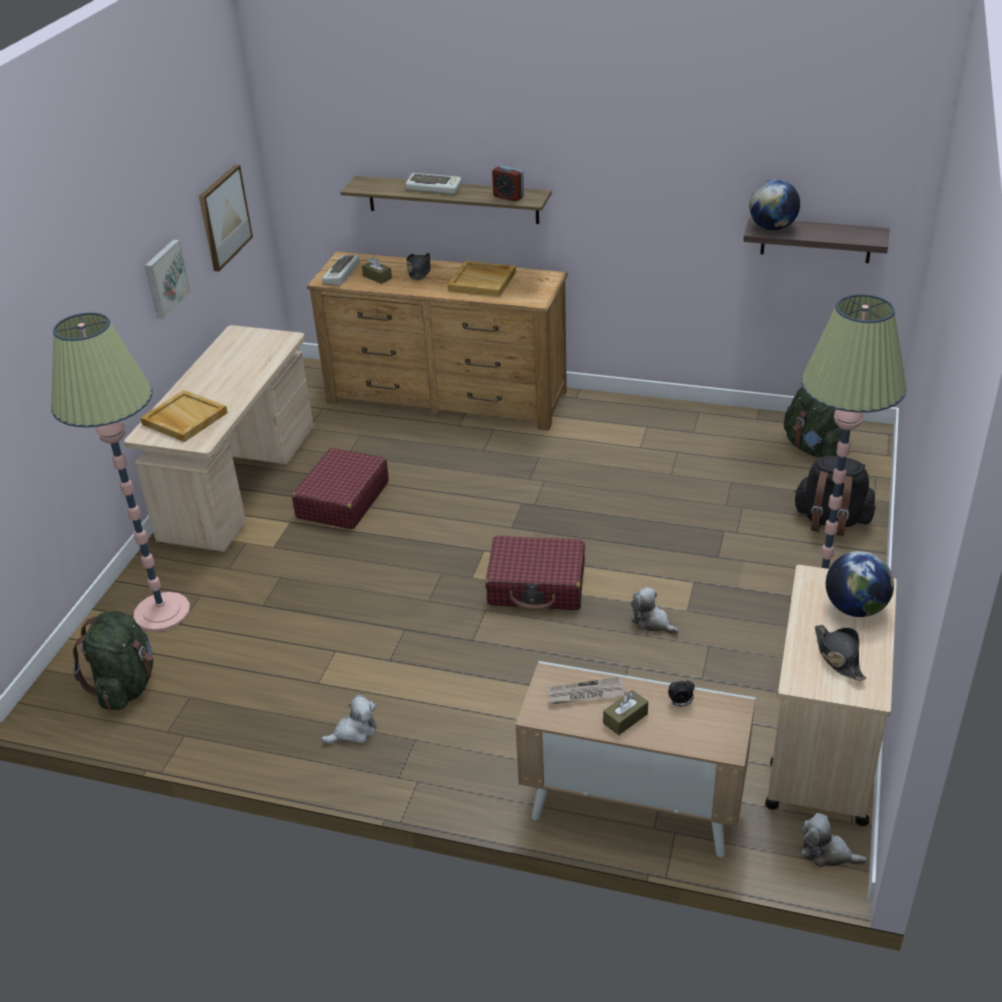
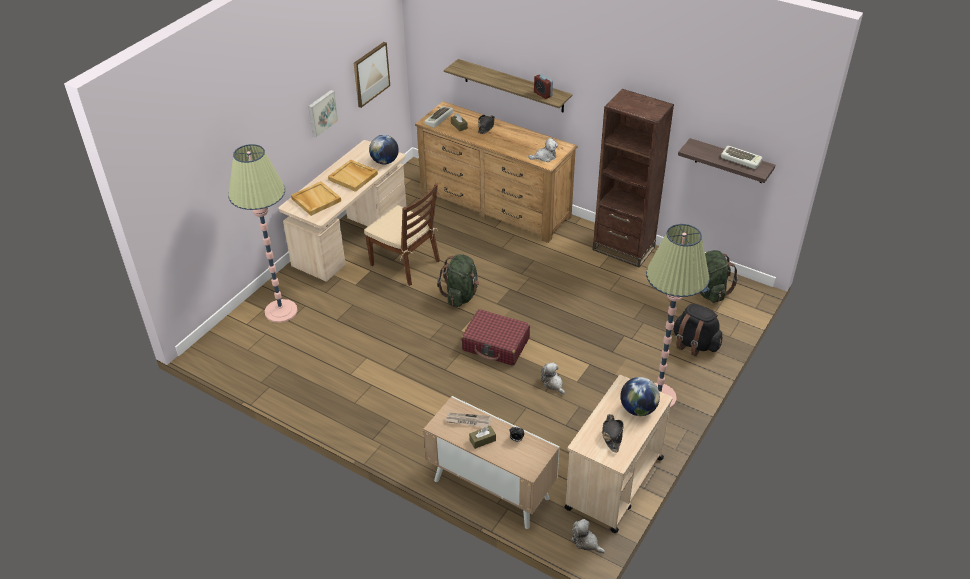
camera: 15 degrees right, 5 degrees up
green backpack [73,611,153,710] -> green backpack moved to [437,254,479,307]
red suitcase [292,448,389,529] -> brown chair [364,184,440,286]
plush toy [321,695,377,744] -> plush toy moved to [528,138,558,162]
keyboard [405,173,462,194] -> keyboard moved to [721,146,762,169]
beige tray [448,261,516,297] -> beige tray moved to [328,159,378,192]
globe [749,179,800,230] -> globe moved to [369,135,399,164]
none -> brown bookcase [593,89,674,268]

